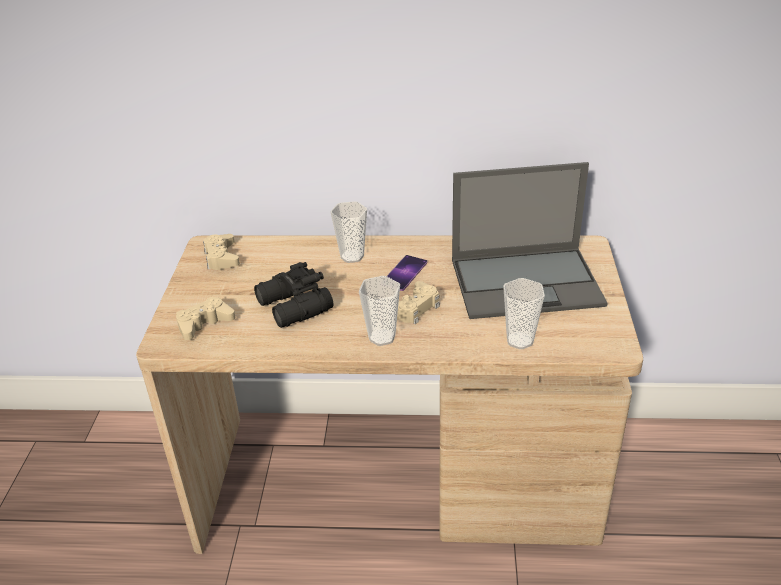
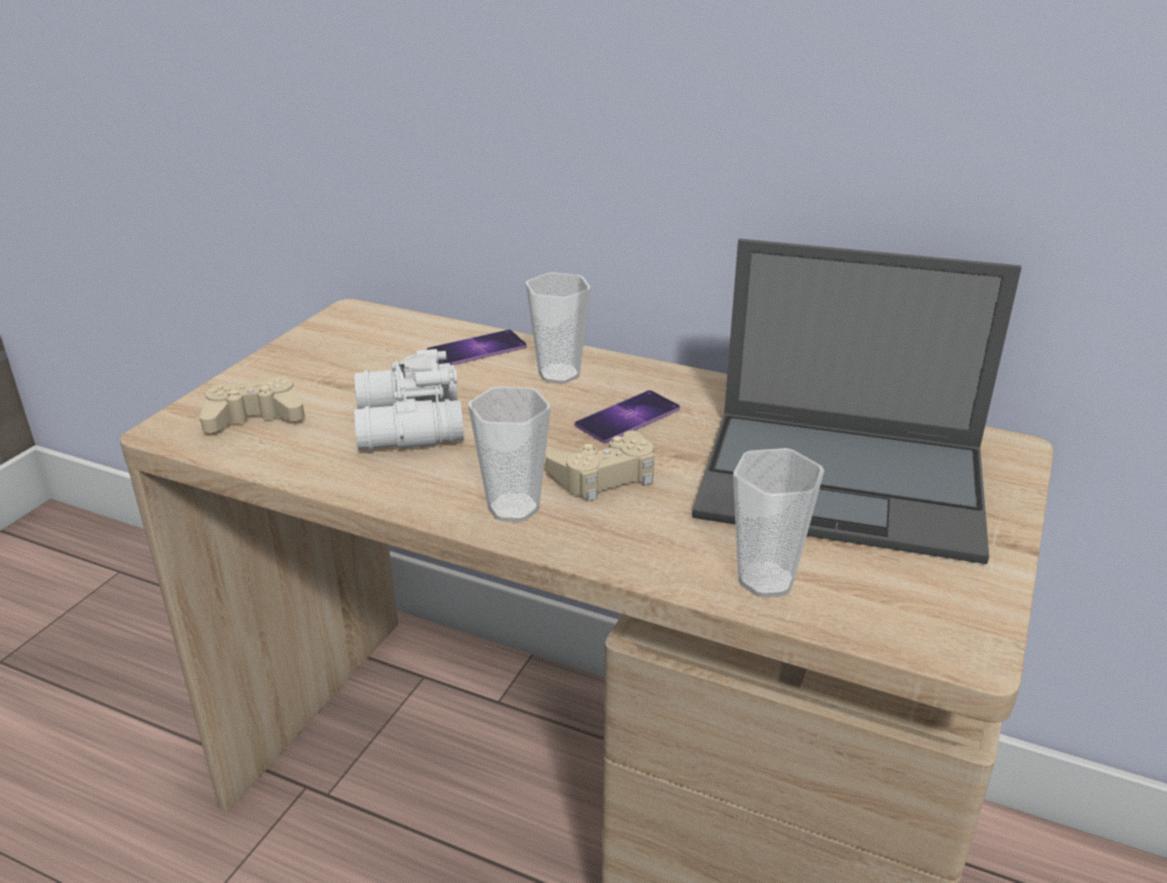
camera: 20 degrees right, 5 degrees down
beige game controller [203,234,240,270] -> none
black binoculars [254,262,334,328] -> white binoculars [354,349,464,451]
none -> phone [427,330,527,365]

